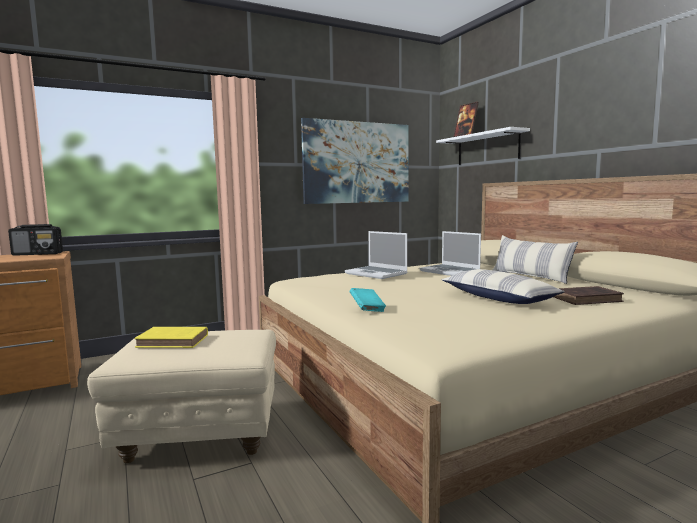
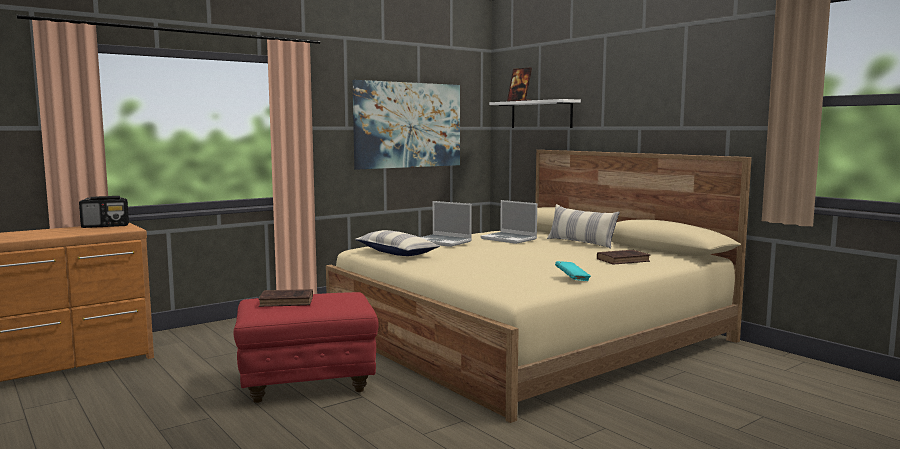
camera: 10 degrees left, 0 degrees up
beige ottoman [87,330,276,463] -> red ottoman [234,292,379,403]
yellow book [134,327,208,348] -> brown book [259,289,313,307]
turquoise book [350,288,386,312] -> turquoise book moved to [555,261,591,281]
pillow [441,269,565,304] -> pillow moved to [355,230,440,256]

